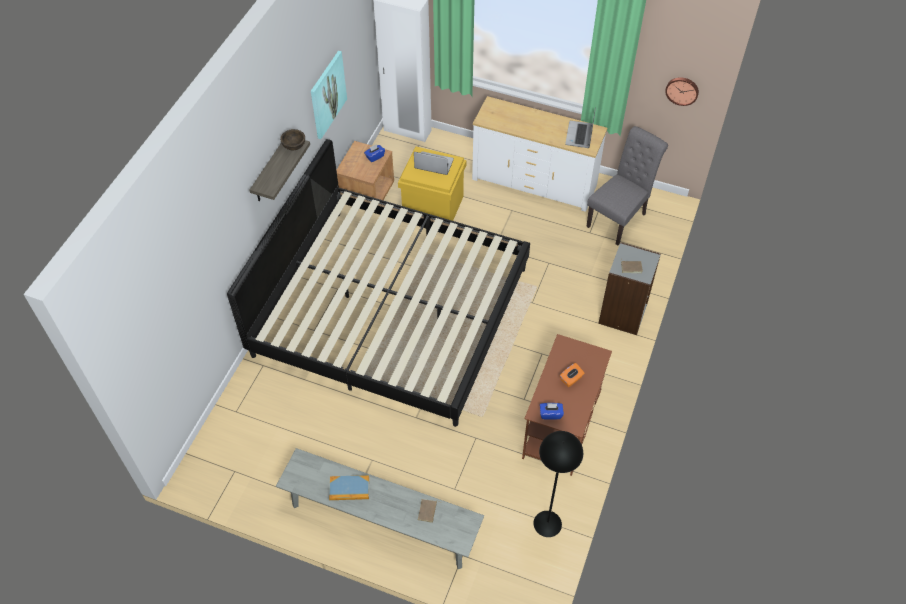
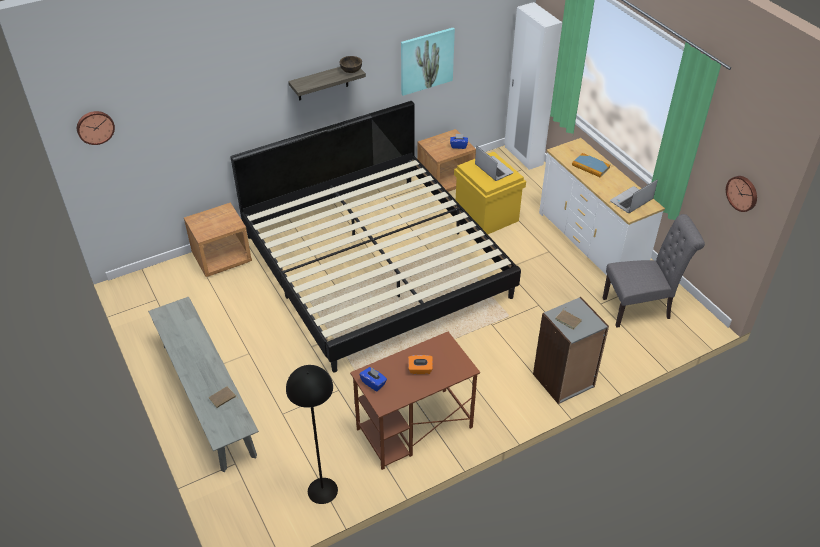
camera: 40 degrees right, 10 degrees down
book [329,475,369,500] -> book moved to [572,153,610,178]
none -> wall clock [77,111,115,145]
none -> brown nightstand [184,202,252,277]

